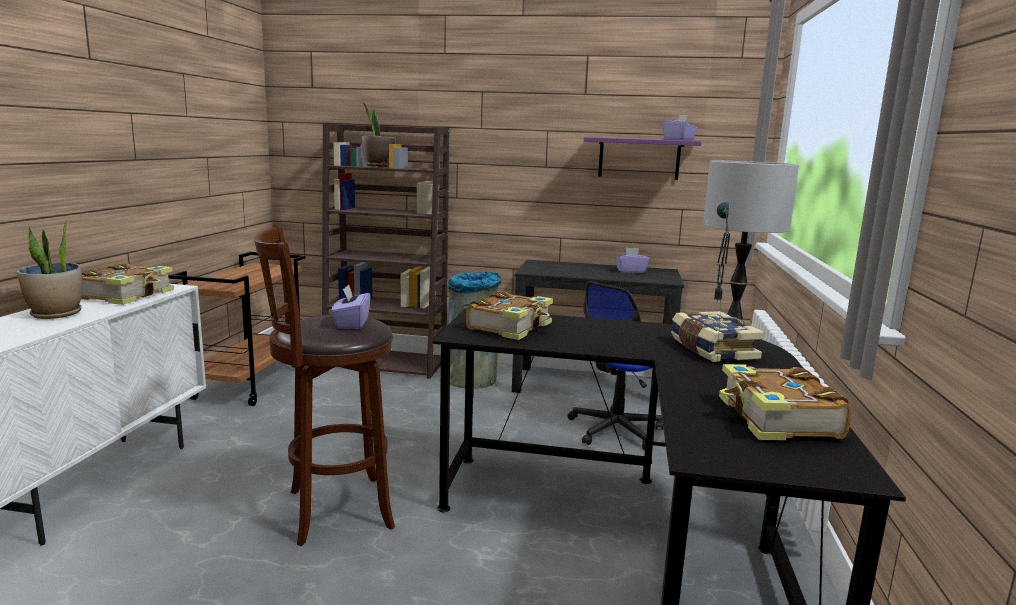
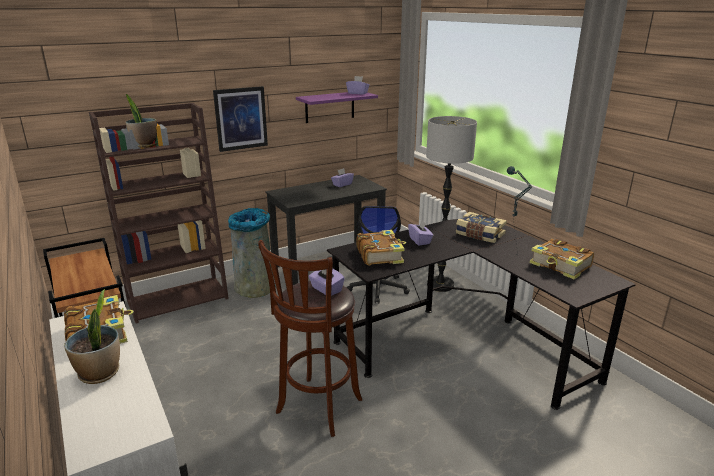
camera: 40 degrees left, 10 degrees up
none -> picture [213,86,268,152]
none -> purple tissue box [408,221,433,245]

